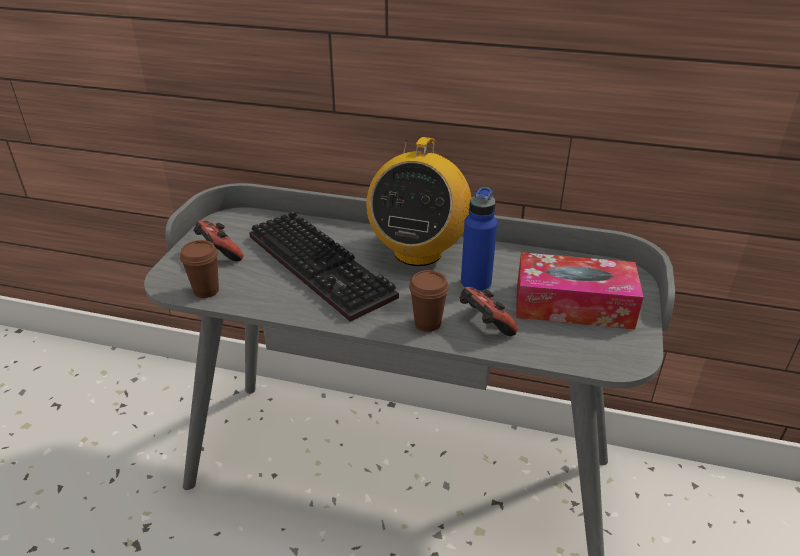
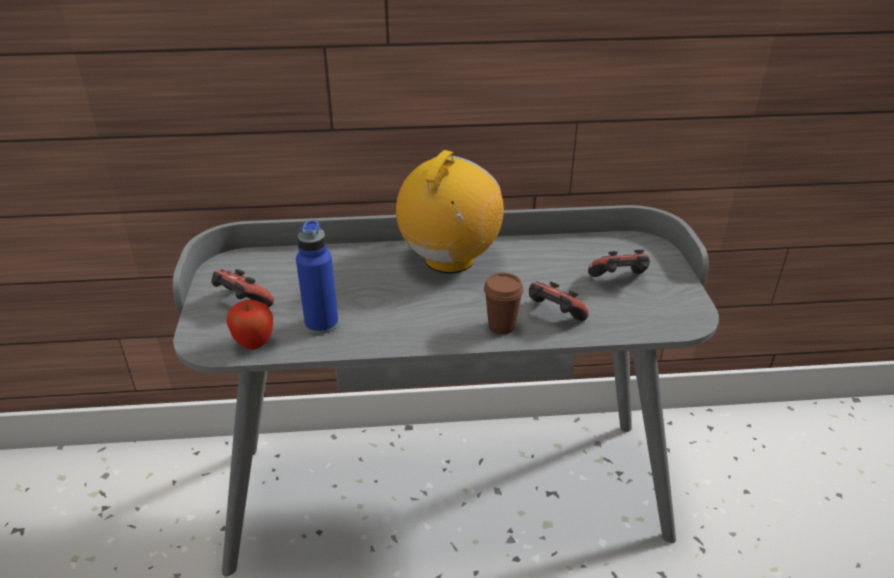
camera: 20 degrees left, 0 degrees up
brown cup [180,240,219,298] -> apple [227,300,273,350]
keyboard [249,211,399,322] -> none
radio [366,137,471,266] -> radio turned 150 degrees counterclockwise [396,150,504,273]
blue bottle [461,187,497,293] -> blue bottle moved to [296,220,339,334]
tissue box [516,252,644,330] -> game controller [588,250,650,277]

